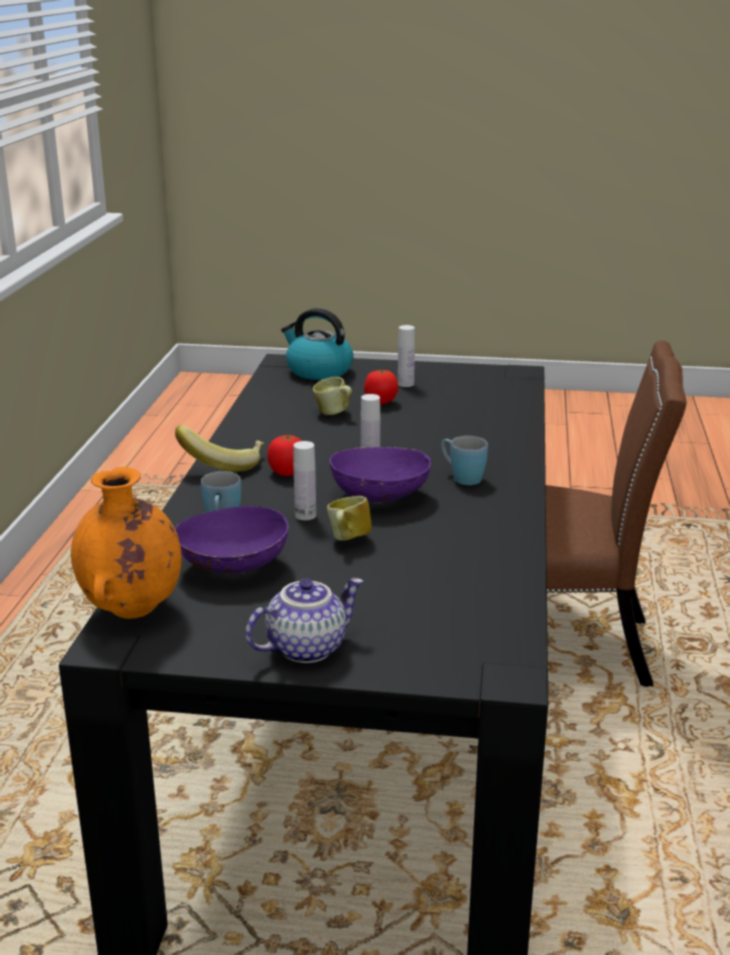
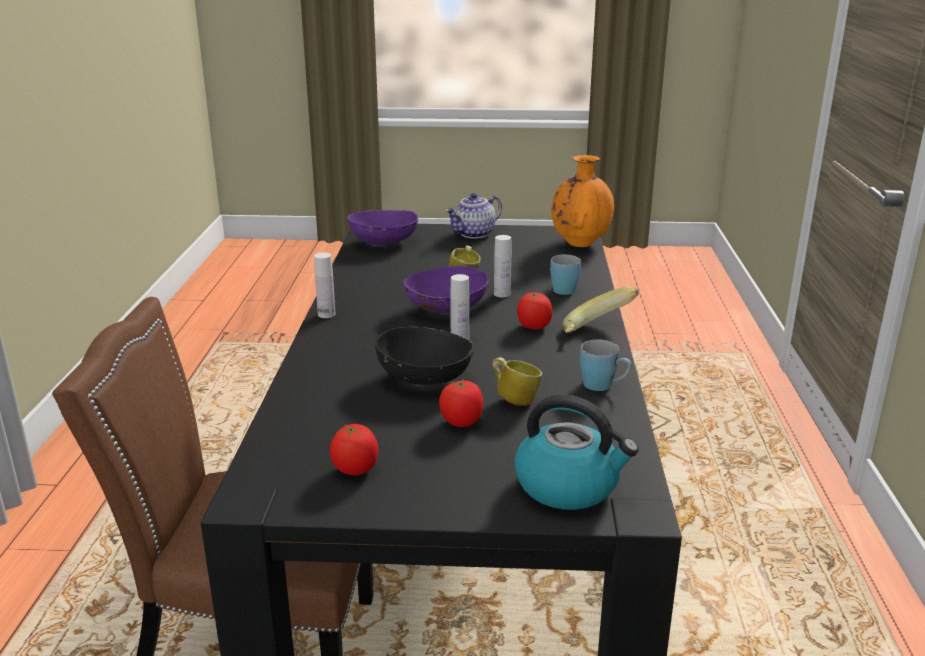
camera: 175 degrees right, 0 degrees up
purple bowl [175,506,289,573] -> purple bowl moved to [347,210,418,245]
white bottle [398,325,415,387] -> white bottle moved to [314,252,335,318]
blue mug [441,436,488,485] -> blue mug moved to [580,340,632,391]
none -> tomato [330,424,378,476]
none -> black bowl [375,327,474,385]

